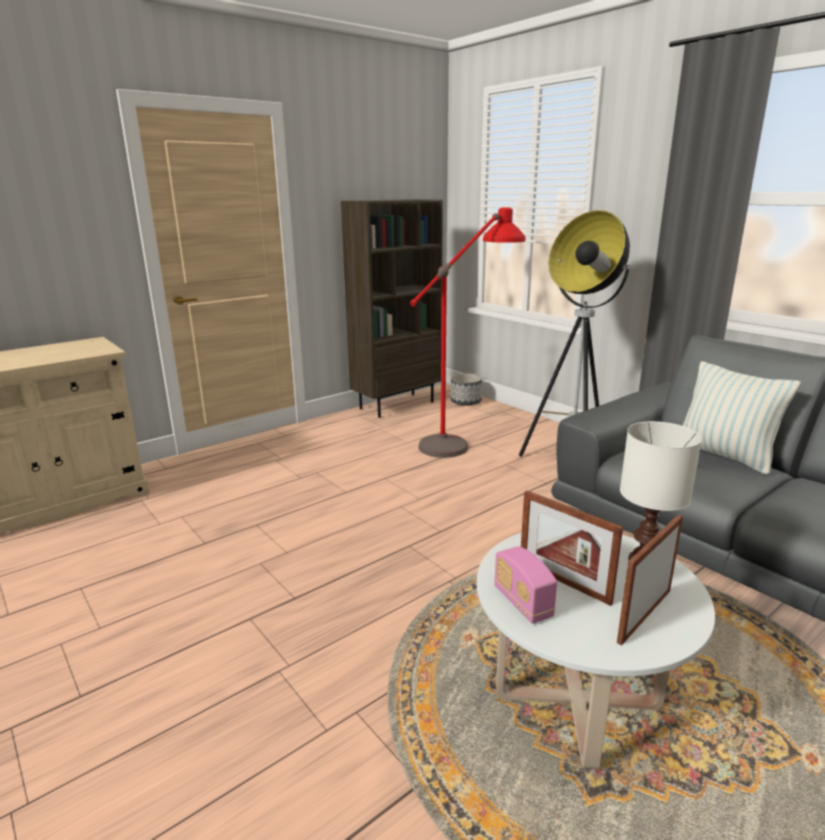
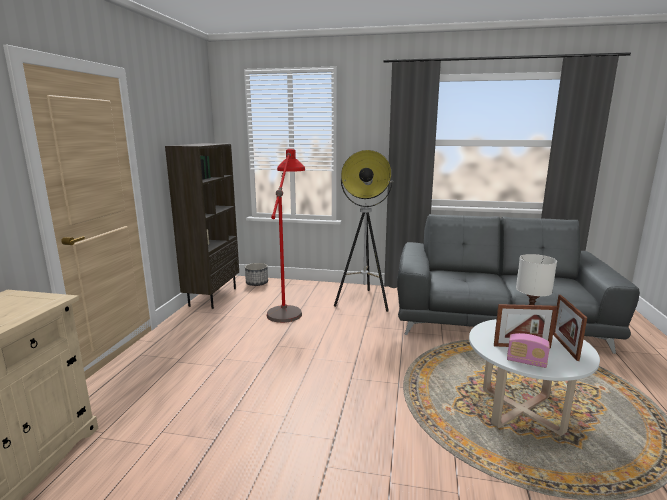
camera: 40 degrees left, 5 degrees down
pillow [682,361,801,475] -> none

